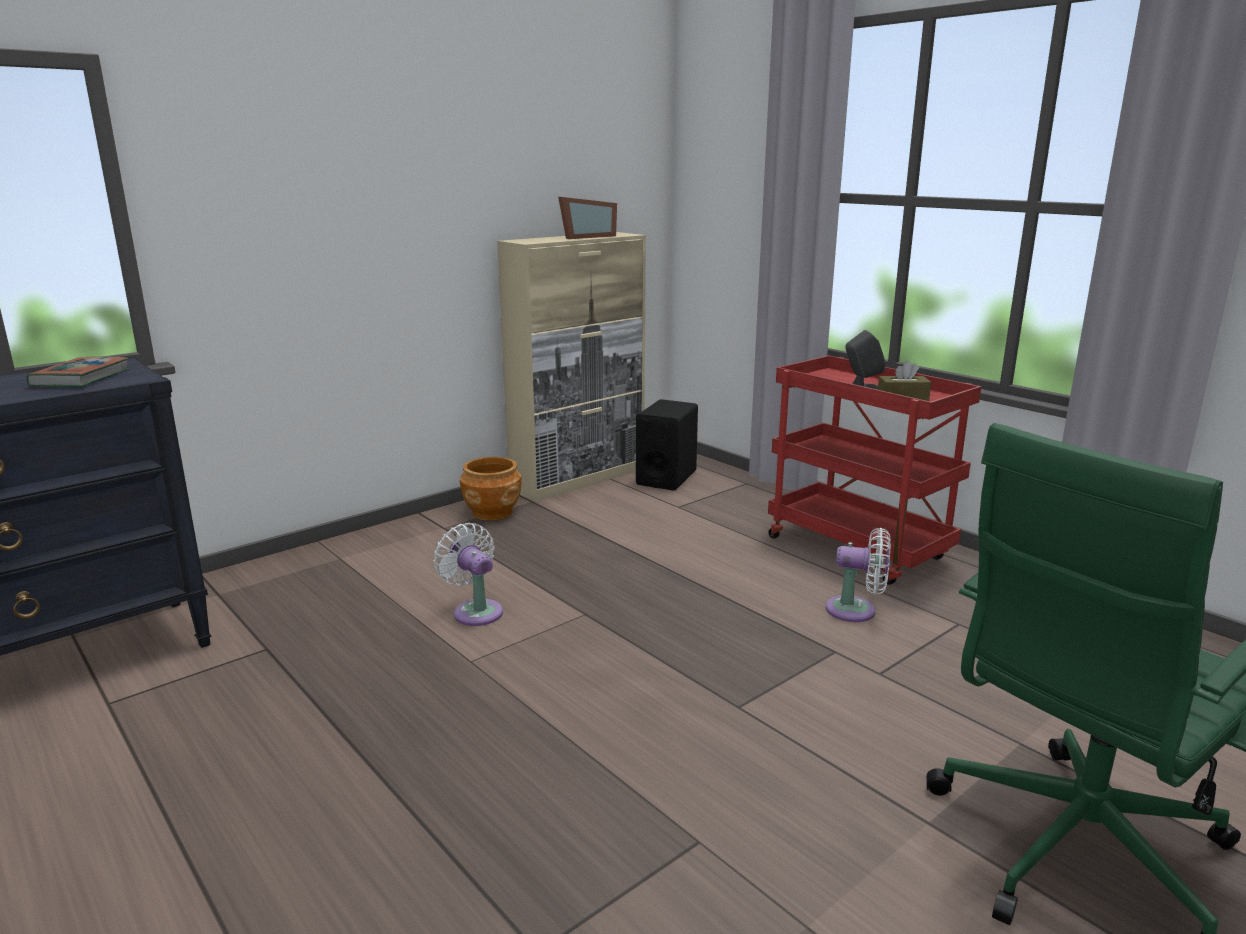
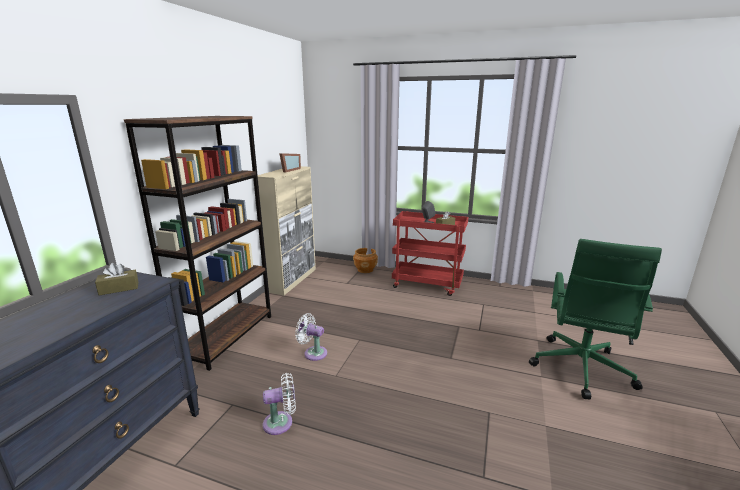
camera: 30 degrees left, 0 degrees up
book [26,357,129,387] -> brown tissue box [95,263,138,295]
brown planter [460,457,522,520] -> brown planter moved to [353,248,378,273]
black speaker [636,399,698,491] -> none
white fan [826,528,891,622] -> white fan moved to [263,373,296,435]
none -> brown bookcase [124,116,271,371]

